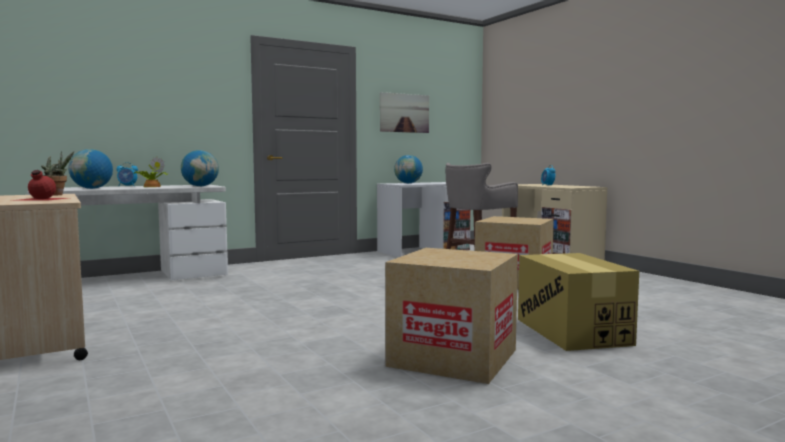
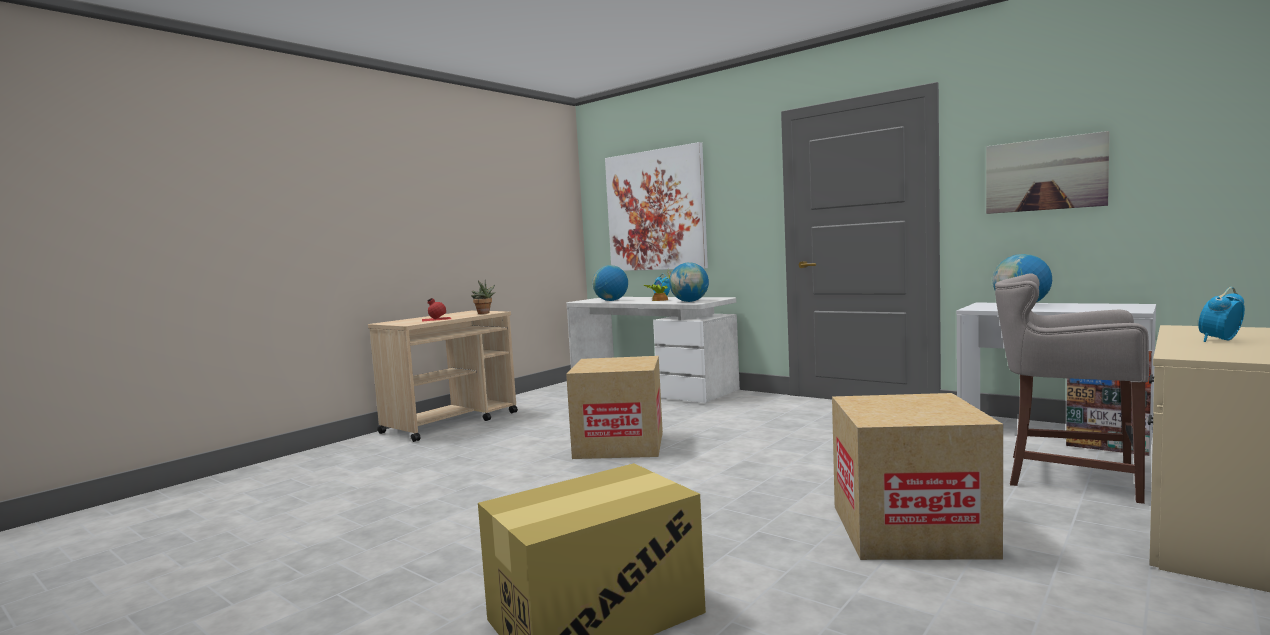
camera: 70 degrees right, 0 degrees up
cardboard box [385,248,518,384] -> cardboard box moved to [566,356,663,459]
none -> picture [605,142,708,271]

